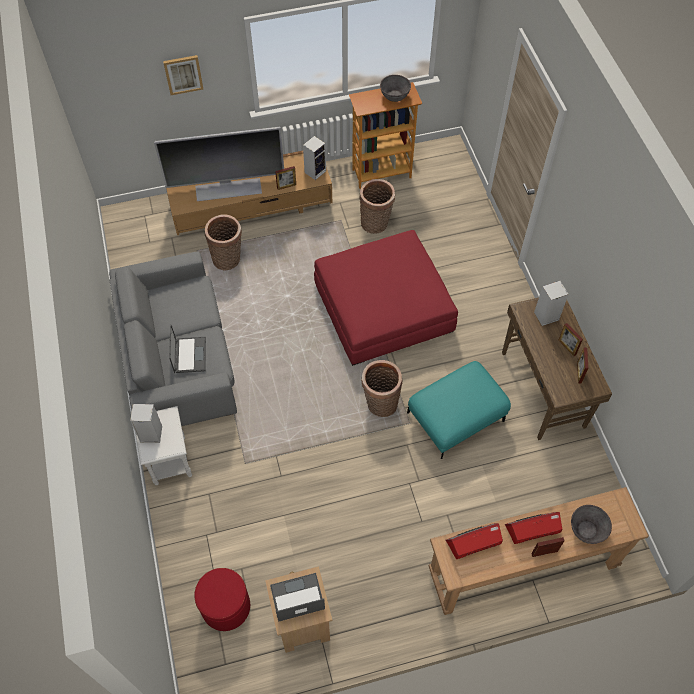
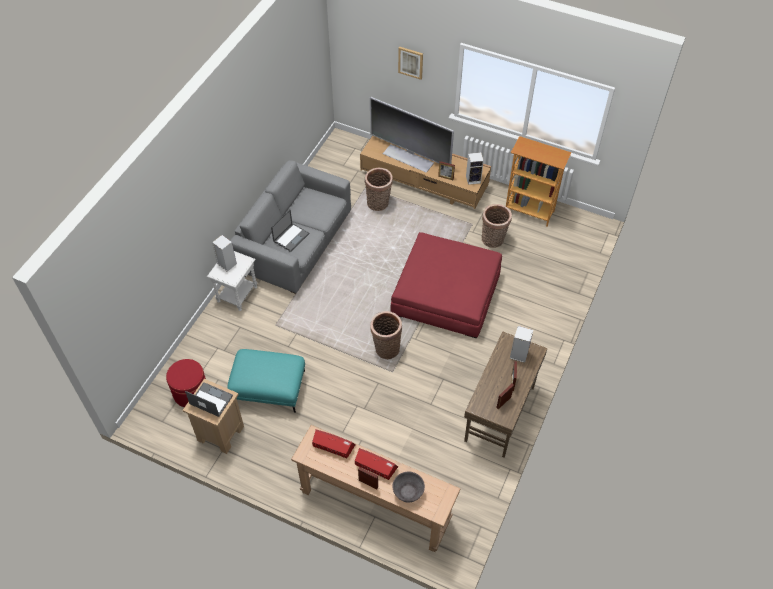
camera: 40 degrees right, 5 degrees down
grey bowl [380,75,411,102] -> none
turquoise ottoman [407,361,511,459] -> turquoise ottoman moved to [228,349,305,413]

